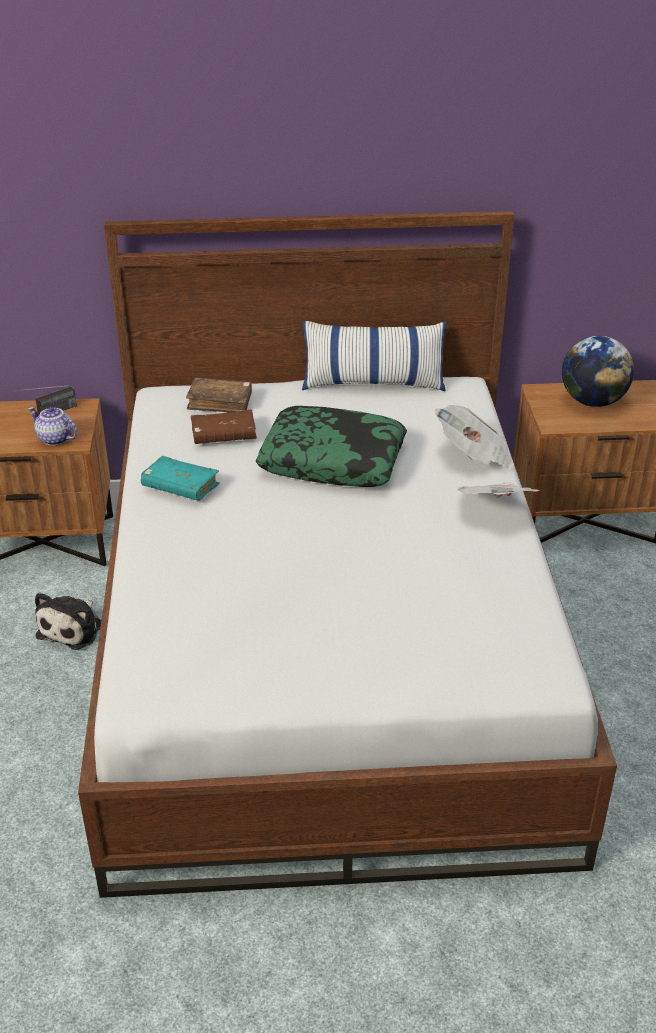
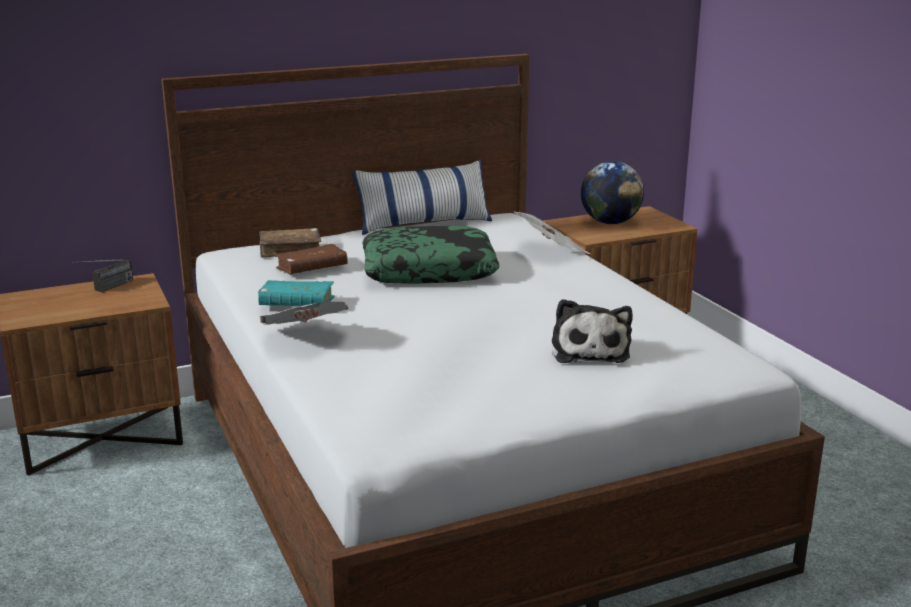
camera: 20 degrees left, 15 degrees down
teapot [28,407,78,446] -> none
plush toy [35,592,101,650] -> plush toy moved to [552,299,633,363]
newspaper [457,483,541,498] -> newspaper moved to [259,302,349,325]

